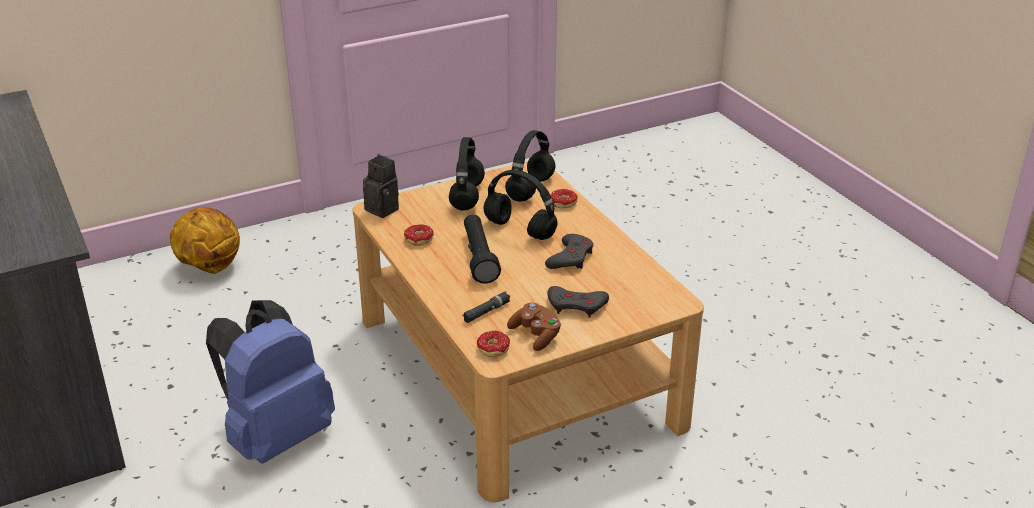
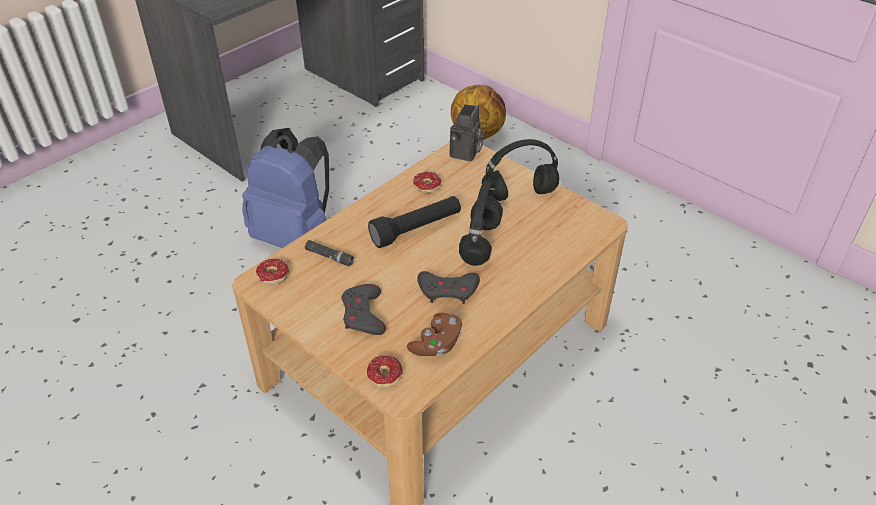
camera: 70 degrees right, 10 degrees up
black headphones [505,130,555,201] -> none
brown game controller [507,303,561,351] -> brown game controller moved to [407,313,463,356]
donut [550,189,578,208] -> donut moved to [367,356,403,388]

